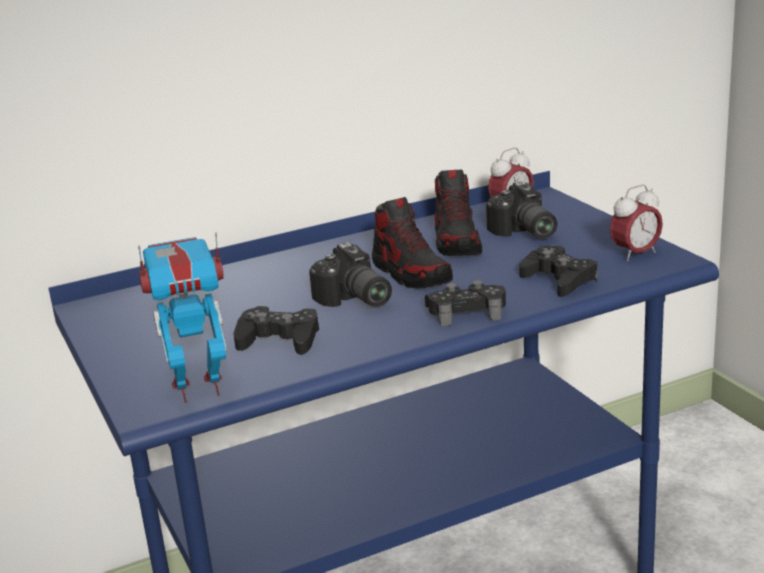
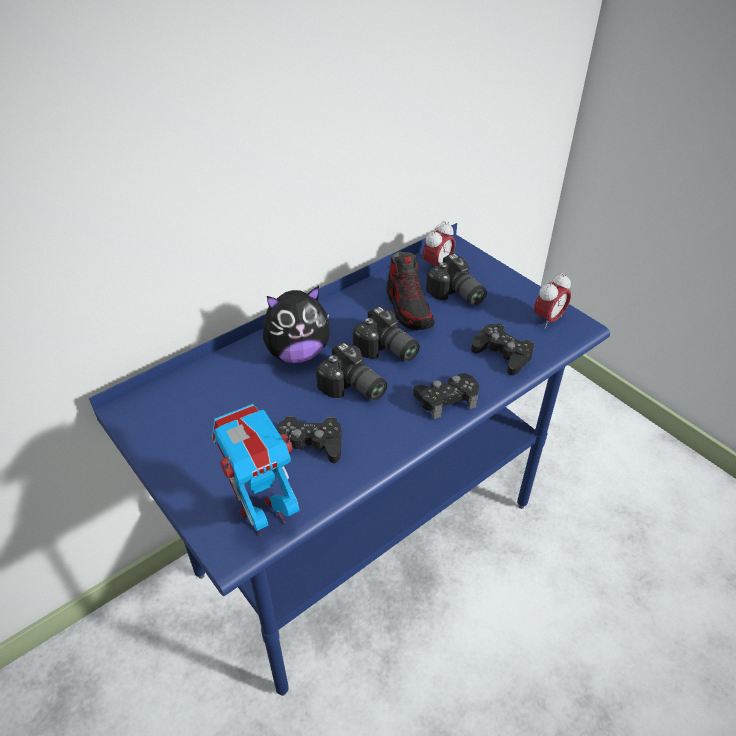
camera: 15 degrees left, 20 degrees up
shoe [372,197,453,289] -> camera [353,306,420,361]
none -> plush toy [263,286,330,363]

